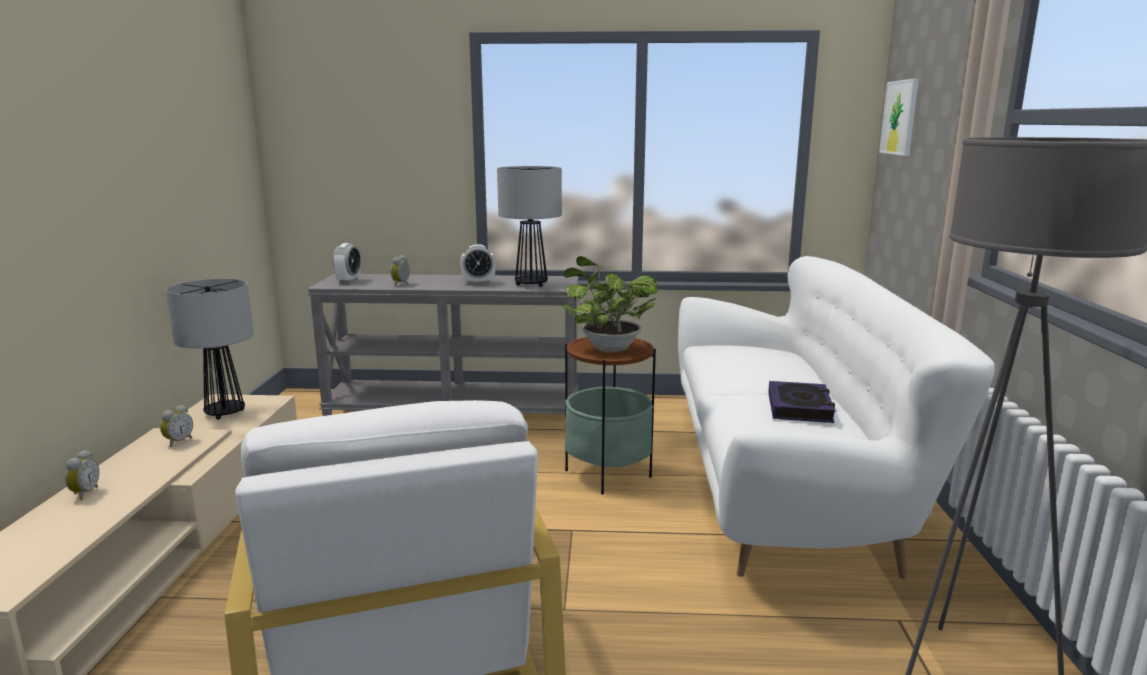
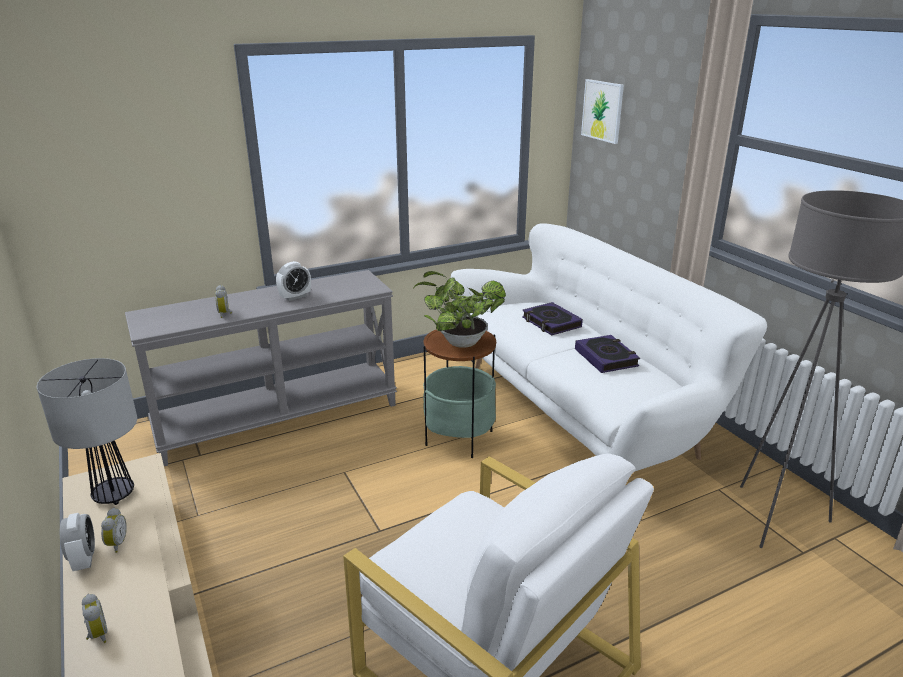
camera: 30 degrees left, 10 degrees up
alarm clock [333,243,361,284] -> alarm clock moved to [60,513,95,571]
table lamp [497,166,562,287] -> none
none -> book [522,302,583,335]

